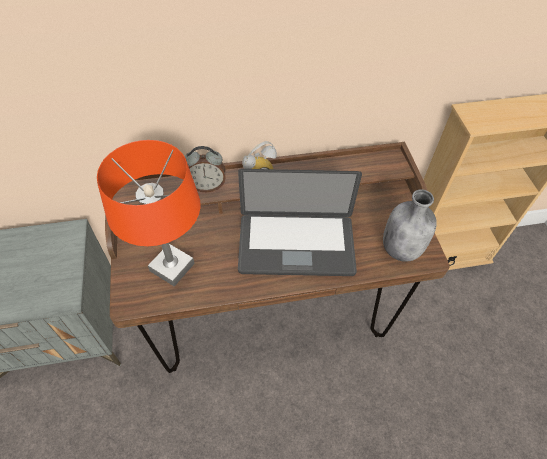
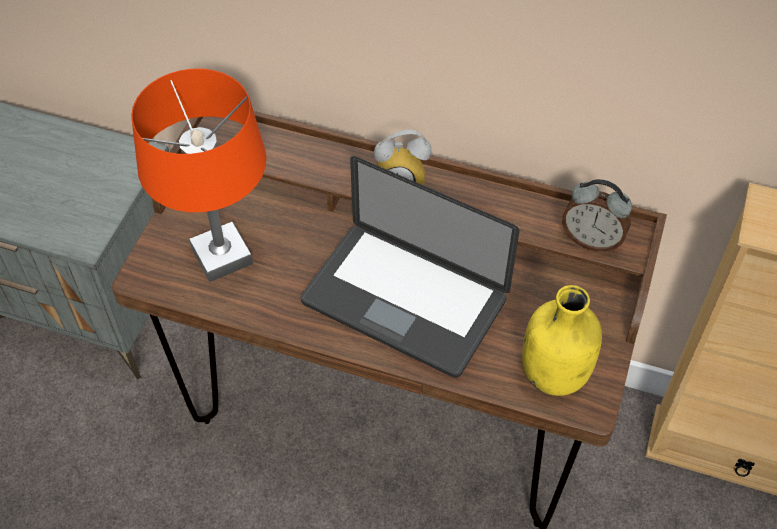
camera: 30 degrees right, 0 degrees up
alarm clock [185,146,226,192] -> alarm clock moved to [562,179,632,252]
grey bottle [383,189,437,262] -> yellow bottle [522,285,602,396]

